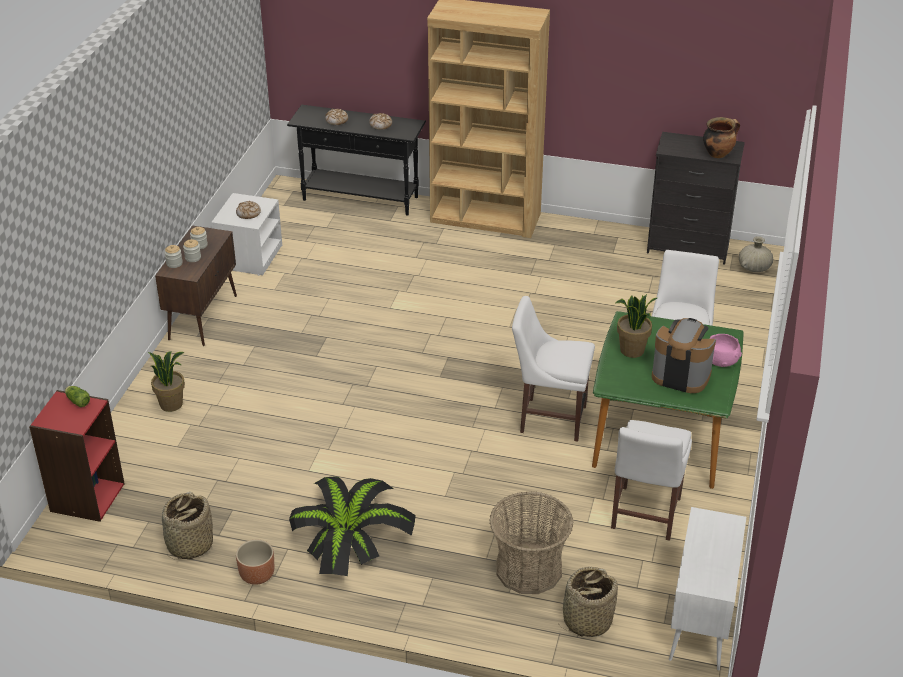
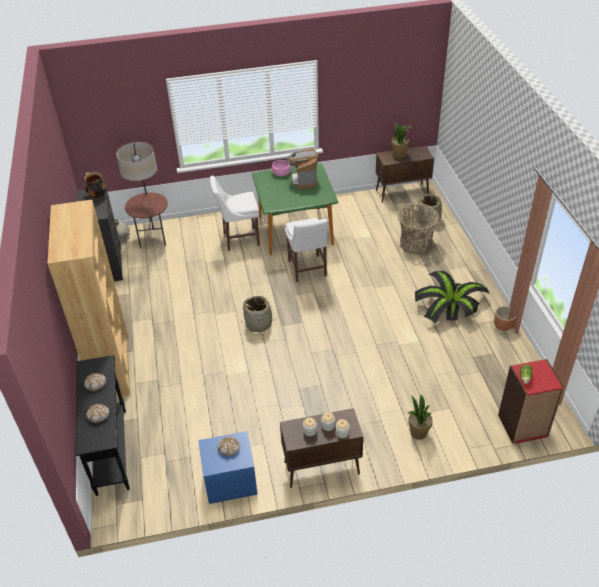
camera: 115 degrees left, 5 degrees up
basket [162,492,213,560] -> basket moved to [241,296,278,332]
white nightstand [211,193,282,276] -> blue nightstand [198,431,258,504]
white chair [611,420,692,541] -> none
potted plant [616,294,657,358] -> potted plant moved to [391,123,412,159]
white cabinet [669,507,746,670] -> brown cabinet [376,146,434,203]
none -> floor lamp [116,139,168,248]

